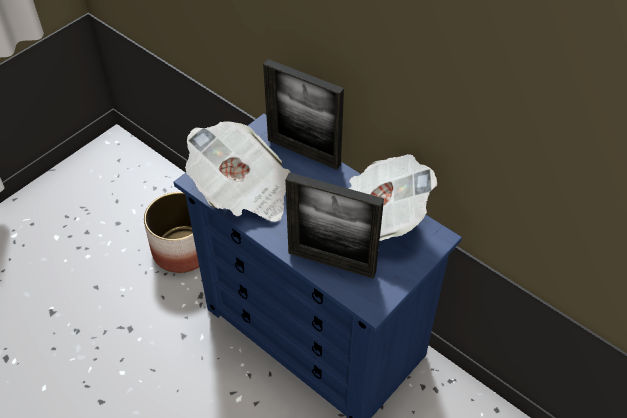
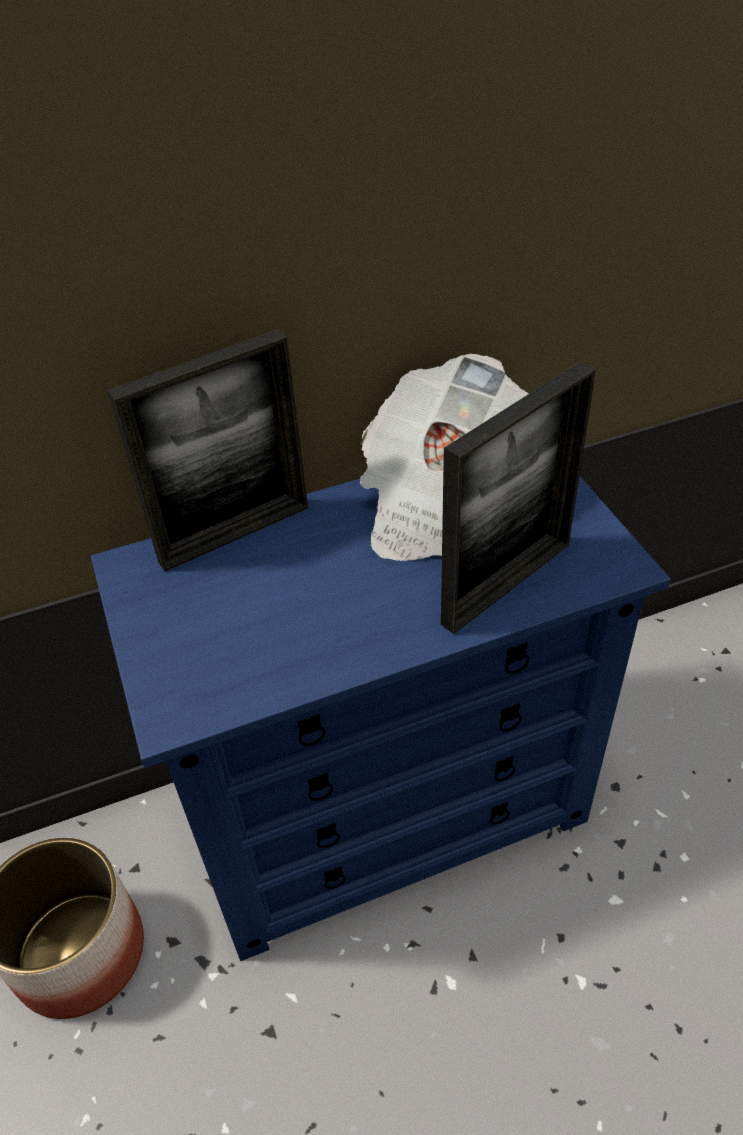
camera: 60 degrees left, 5 degrees down
newspaper [185,121,291,222] -> none

